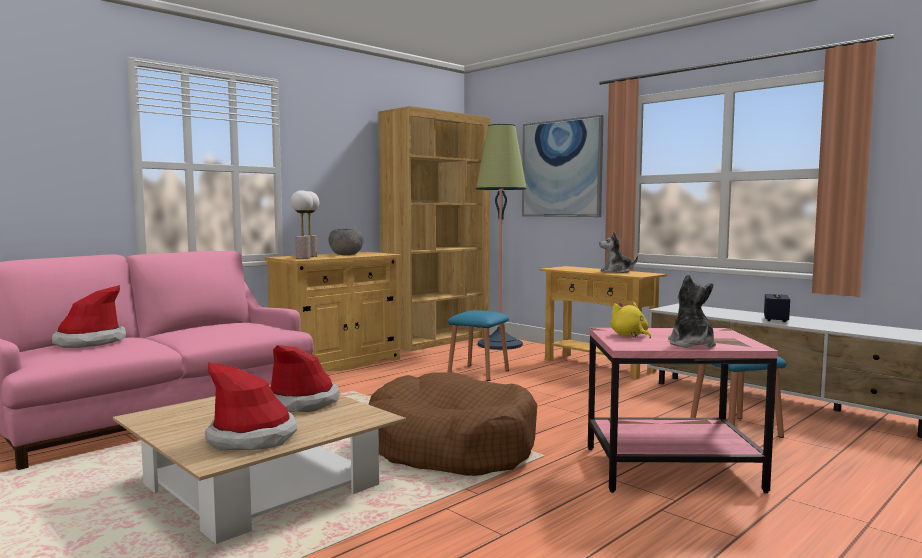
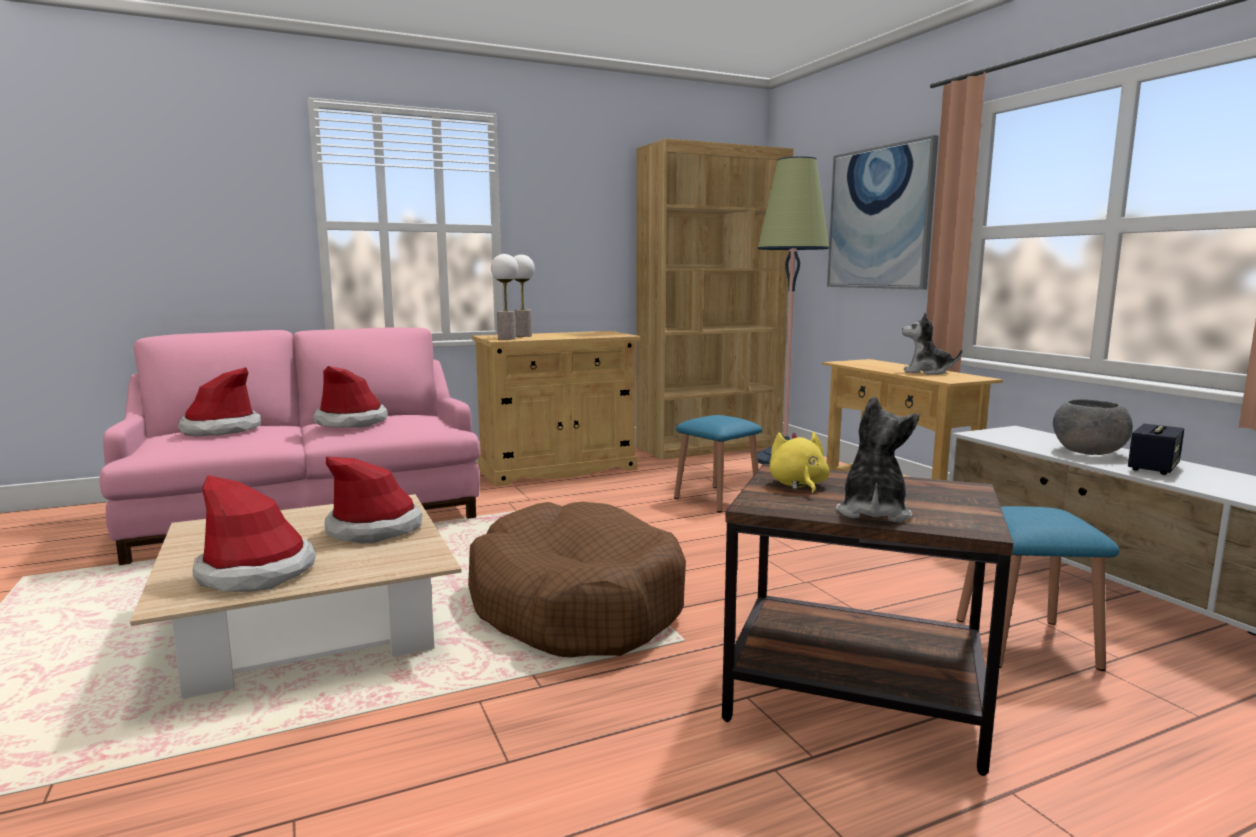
camera: 20 degrees right, 5 degrees up
grey bowl [329,229,364,255] -> grey bowl moved to [1053,399,1133,455]
pink side table [588,328,778,493] -> brown side table [722,464,1013,776]
none -> hat [313,366,388,428]

